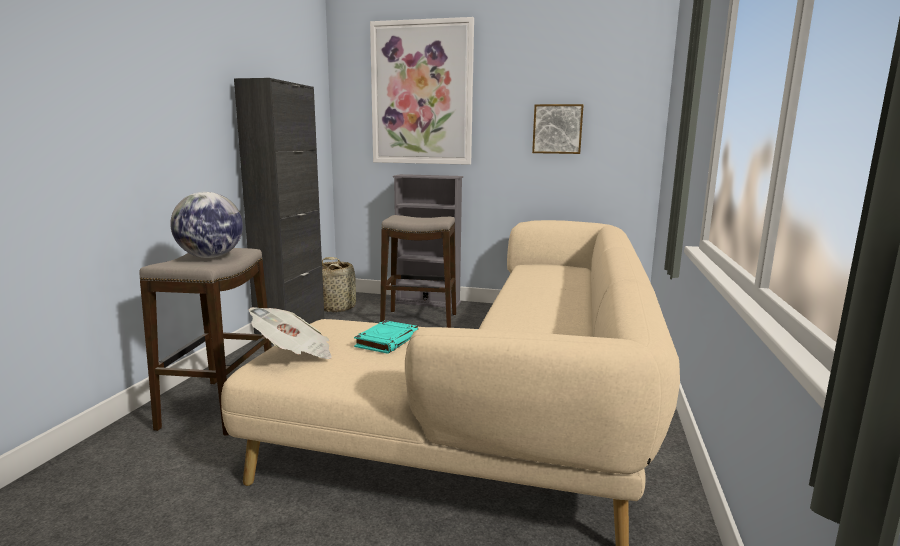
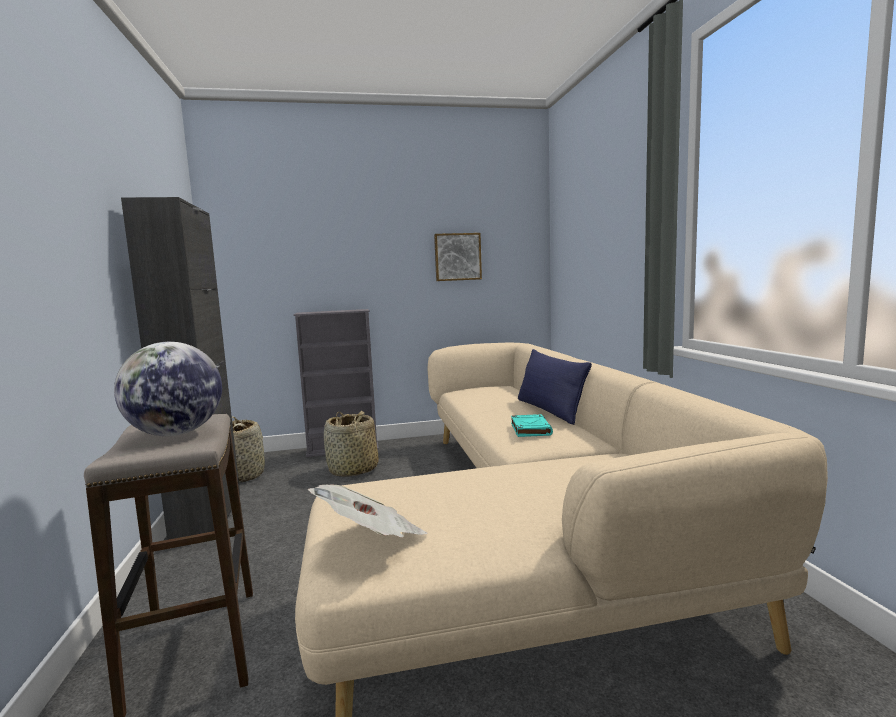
camera: 25 degrees left, 5 degrees down
turquoise book [354,320,418,354] -> turquoise book moved to [511,414,553,437]
picture [370,17,474,165] -> none
stool [380,215,456,328] -> basket [324,411,379,477]
none -> blue pillow [518,349,592,425]

